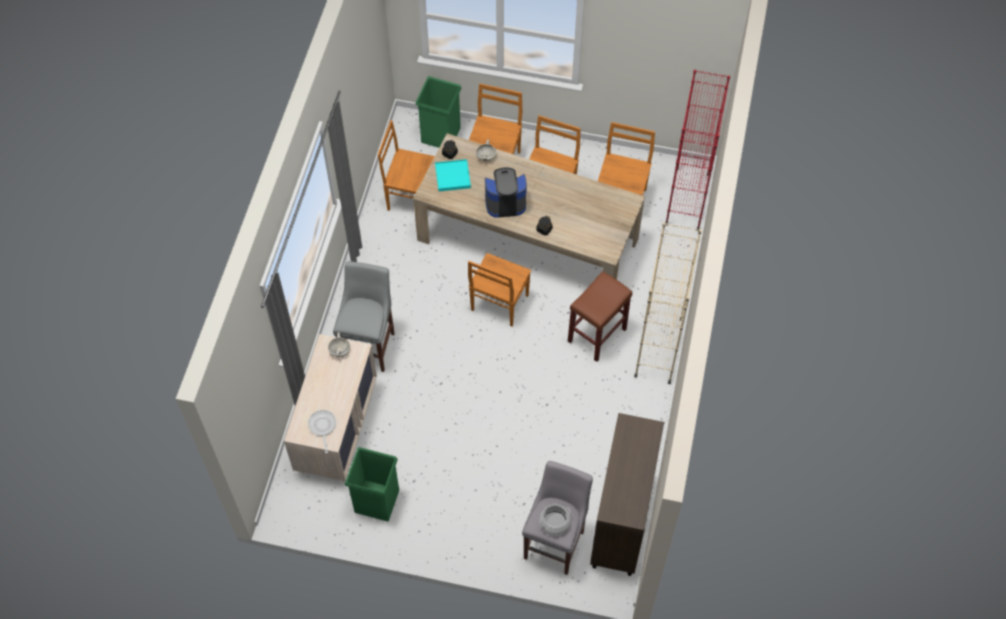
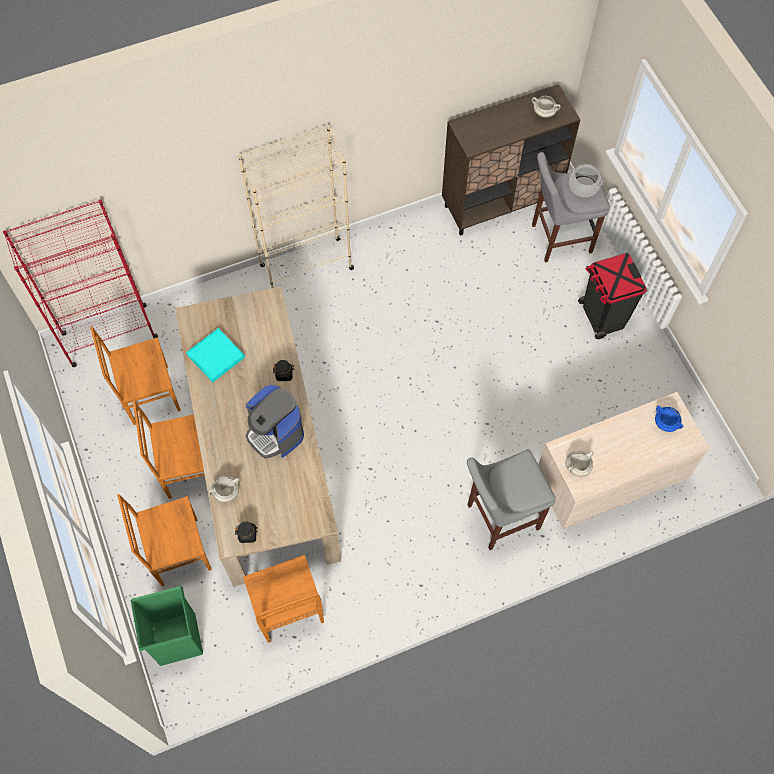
camera: 125 degrees left, 5 degrees up
frying pan [308,410,336,453] -> blue cooking pot [655,406,683,432]
green trash can [345,447,399,521] -> none
turquoise tray [435,159,471,192] -> turquoise tray moved to [186,328,245,382]
brown chair [468,253,531,327] -> none
brown stool [568,271,632,362] -> none
none -> white cooking pot [532,96,561,118]
none -> black trash can [578,253,647,339]

